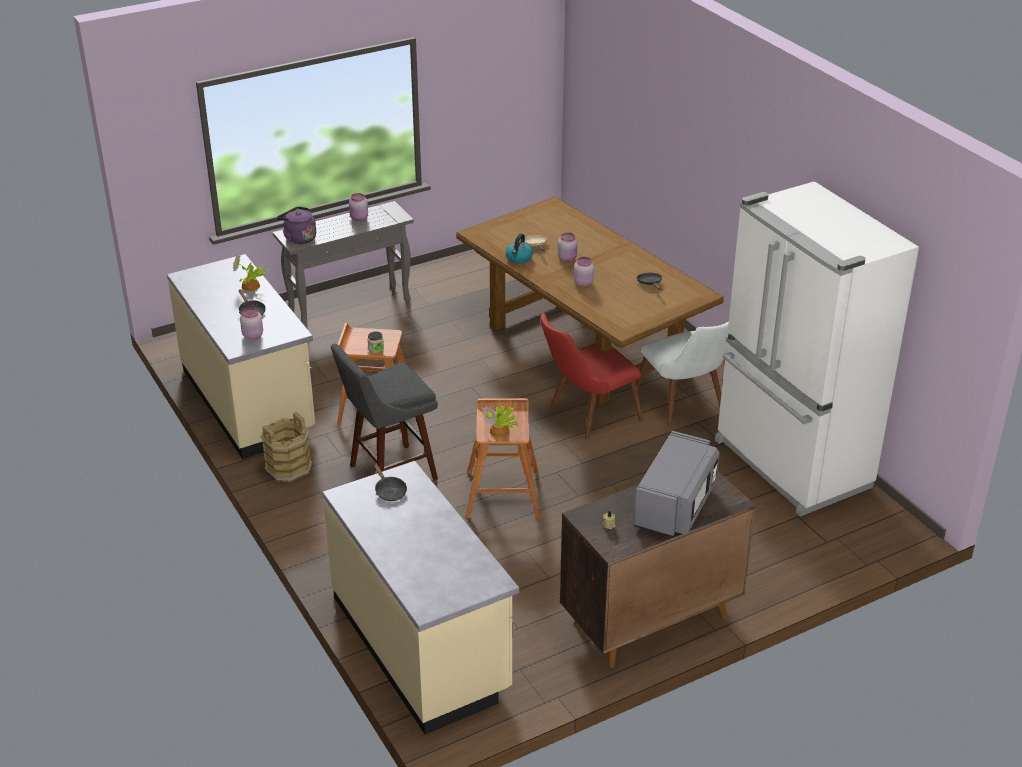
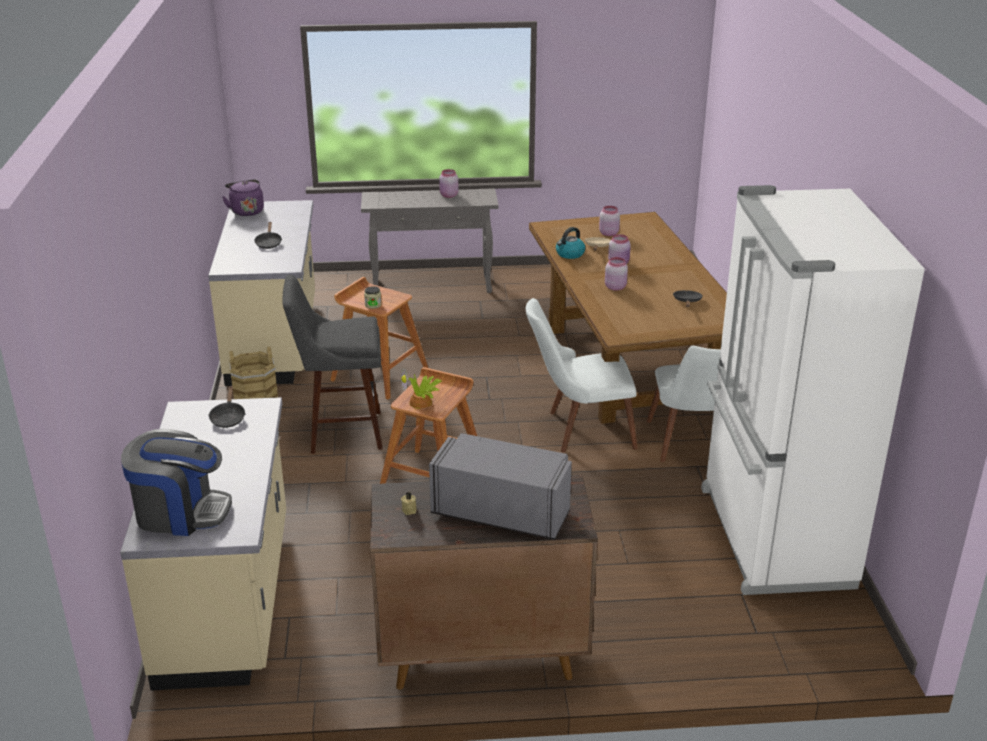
camera: 25 degrees right, 5 degrees down
potted plant [233,255,268,291] -> none
pink jar [240,307,263,339] -> pink jar moved to [599,206,620,236]
purple kettle [277,207,316,244] -> purple kettle moved to [222,179,264,216]
red chair [540,314,643,440] -> white chair [526,298,638,452]
grey microwave [634,431,720,537] -> grey microwave turned 120 degrees counterclockwise [429,433,572,540]
none -> coffee machine [121,429,232,536]

